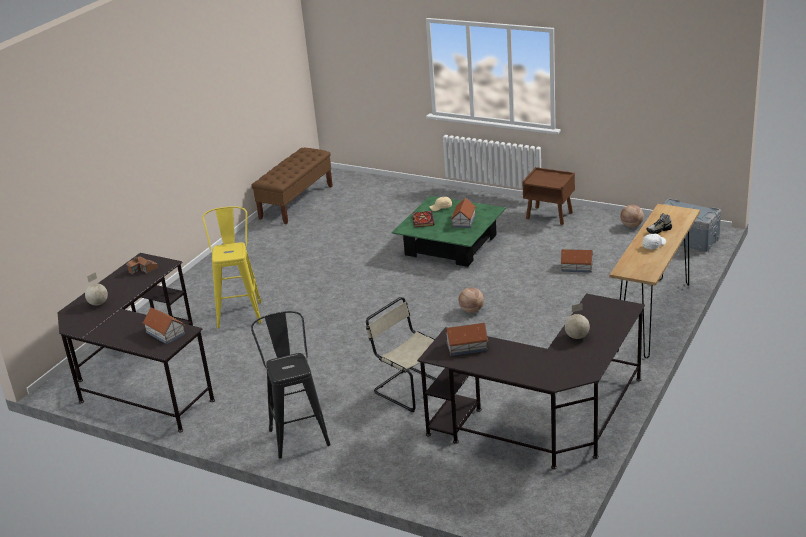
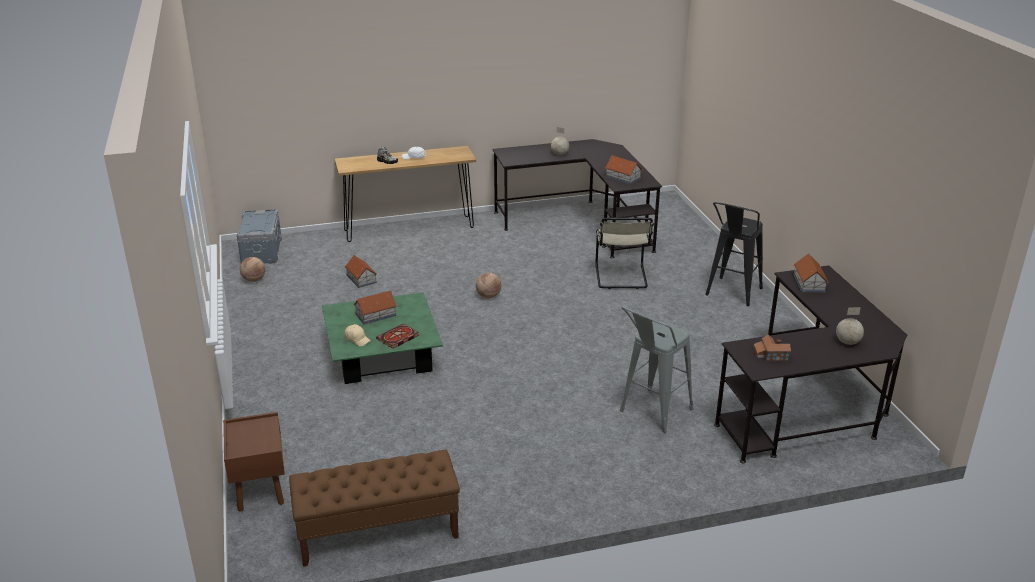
camera: 135 degrees left, 0 degrees up
yellow stool [202,206,262,328] -> grey stool [620,306,693,433]
brown nightstand [522,167,575,225] -> brown nightstand moved to [223,412,285,512]

